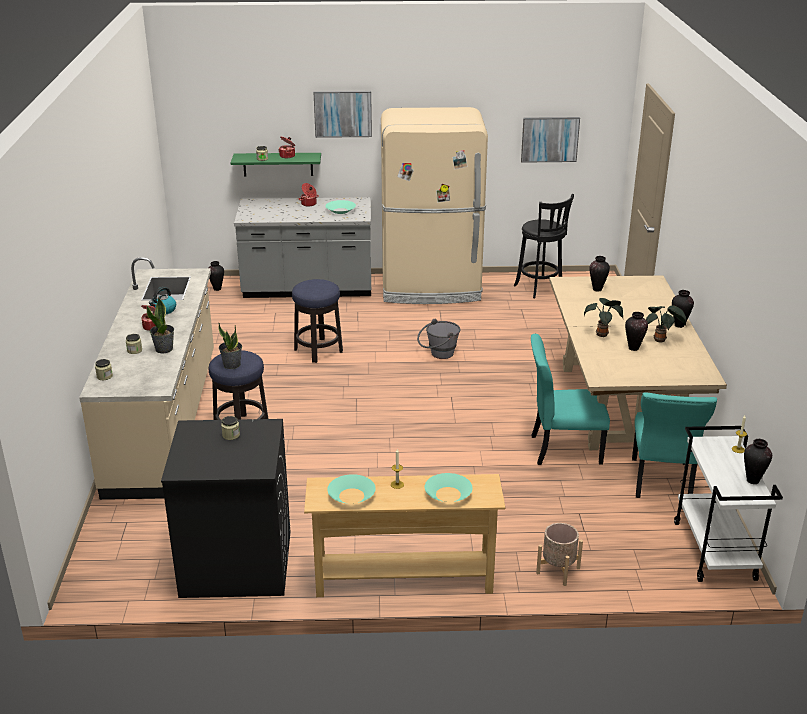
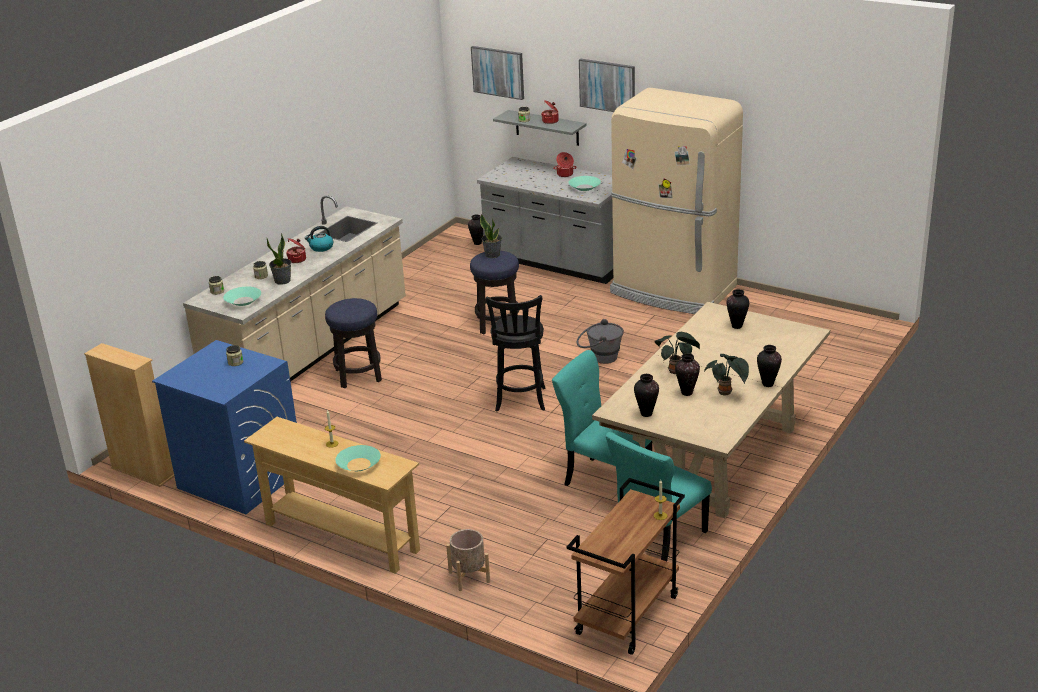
camera: 35 degrees right, 0 degrees up
black washing machine [161,419,291,598] -> blue washing machine [152,340,297,514]
potted plant [218,322,242,369] -> potted plant moved to [480,214,502,258]
green shelf [231,153,321,177] -> grey shelf [493,110,587,146]
turquoise bowl [327,474,376,504] -> turquoise bowl moved to [223,287,261,306]
black stool [514,194,574,298] -> black stool moved to [486,295,546,412]
picture [521,117,580,163] -> picture moved to [471,46,524,100]
white cart [674,426,783,582] -> brown cart [567,478,685,655]
vase [744,439,772,484] -> vase moved to [634,374,659,417]
none -> beige bookcase [84,343,175,487]

